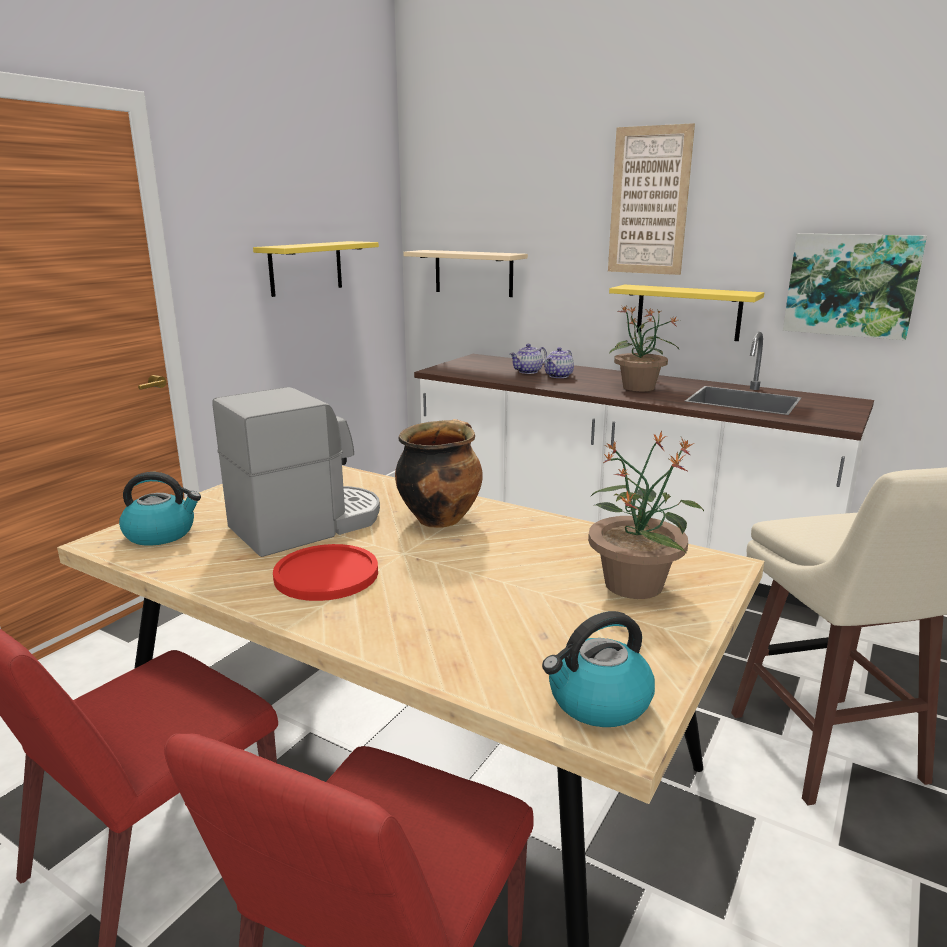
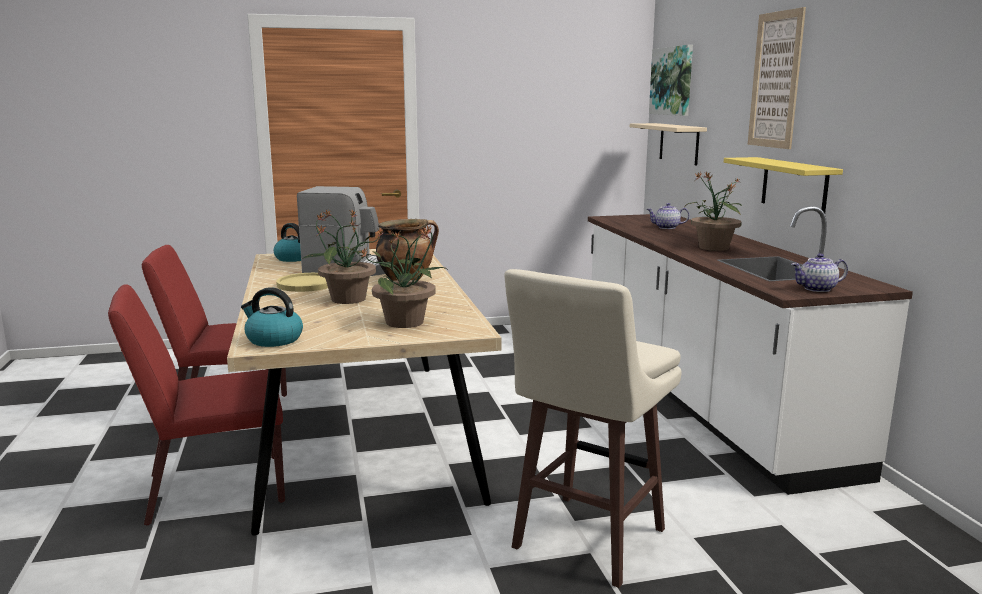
camera: 45 degrees right, 5 degrees down
yellow shelf [253,241,379,297] -> none
red plate [273,544,378,601] -> yellow plate [276,273,328,292]
teapot [544,347,574,378] -> teapot moved to [791,253,848,292]
picture [783,233,927,340] -> picture moved to [649,45,693,116]
none -> potted plant [301,209,385,304]

